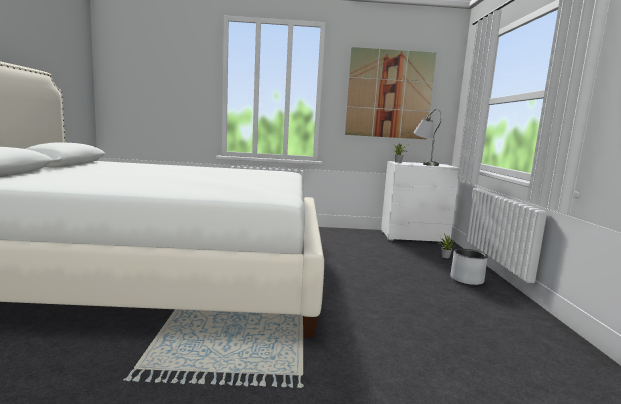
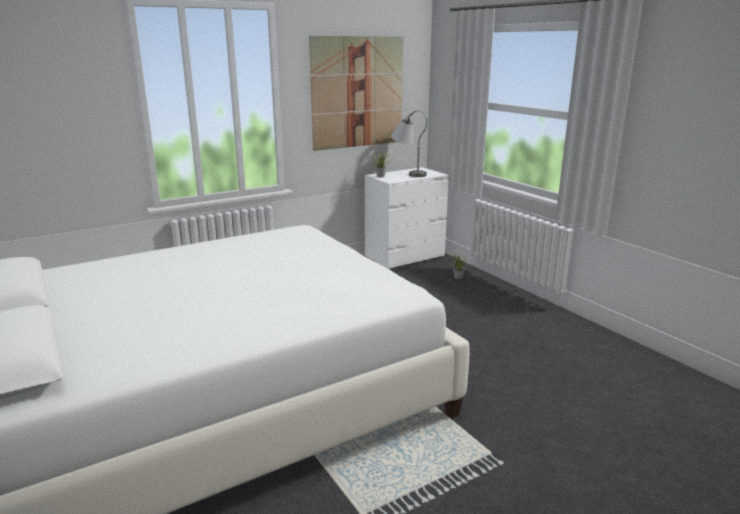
camera: 30 degrees left, 10 degrees up
grey planter [451,249,488,285] -> none

